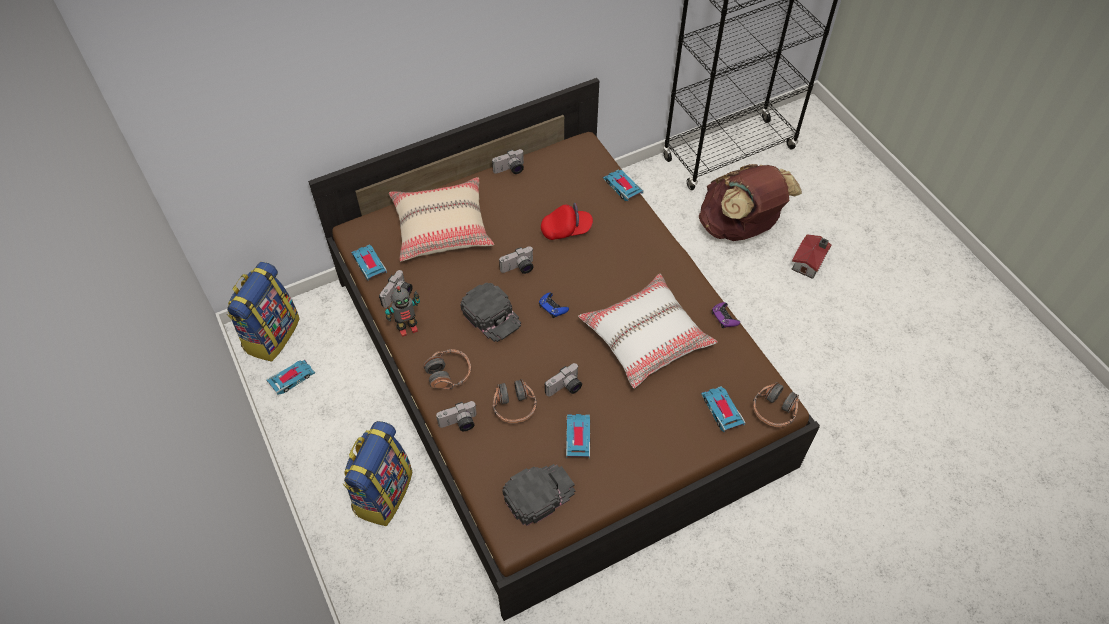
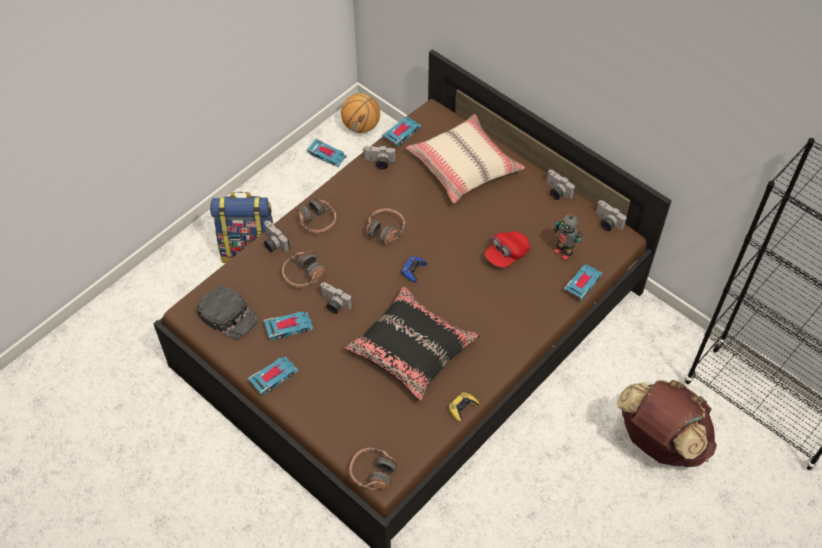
camera: 70 degrees right, 0 degrees up
backpack [227,262,300,362] -> basketball [341,93,380,133]
toy robot [385,286,420,337] -> toy robot moved to [554,213,583,261]
black cap [460,283,521,342] -> headphones [366,208,405,245]
camera [499,246,534,274] -> camera moved to [596,200,627,231]
red cap [541,203,593,240] -> red cap turned 75 degrees clockwise [485,231,530,268]
white pillow [578,274,718,388] -> black pillow [344,286,480,401]
toy car [701,386,745,432] -> toy car moved to [248,356,299,395]
purple game controller [712,302,740,328] -> yellow game controller [448,392,479,422]
toy house [792,234,831,279] -> none

